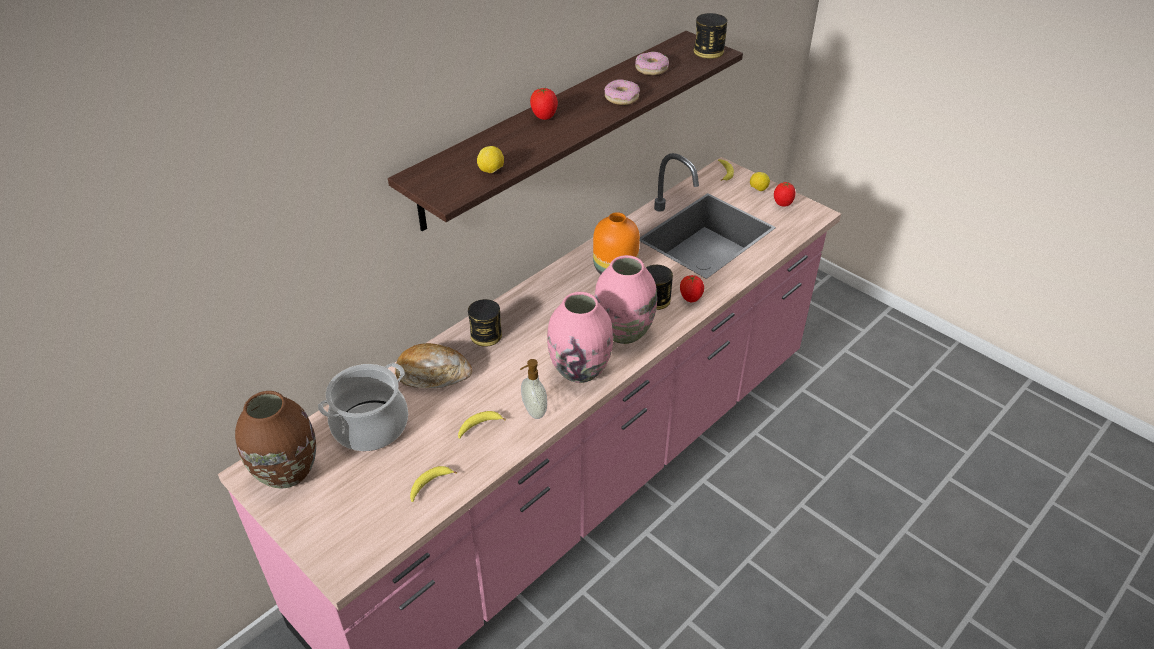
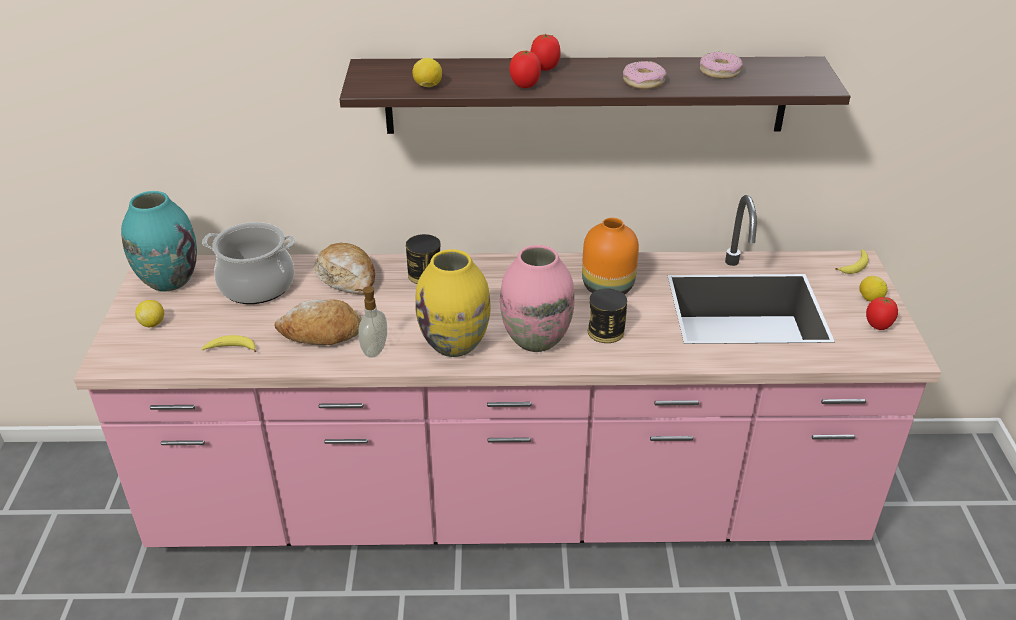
camera: 45 degrees right, 5 degrees down
brown vase [235,391,316,488] -> turquoise vase [121,191,197,292]
banana [458,411,506,438] -> bread [274,299,361,345]
pink vase [547,292,613,383] -> yellow vase [415,249,491,357]
tomato [680,275,704,302] -> tomato moved to [509,50,541,88]
can [693,13,727,59] -> none
none -> lemon [135,300,164,327]

